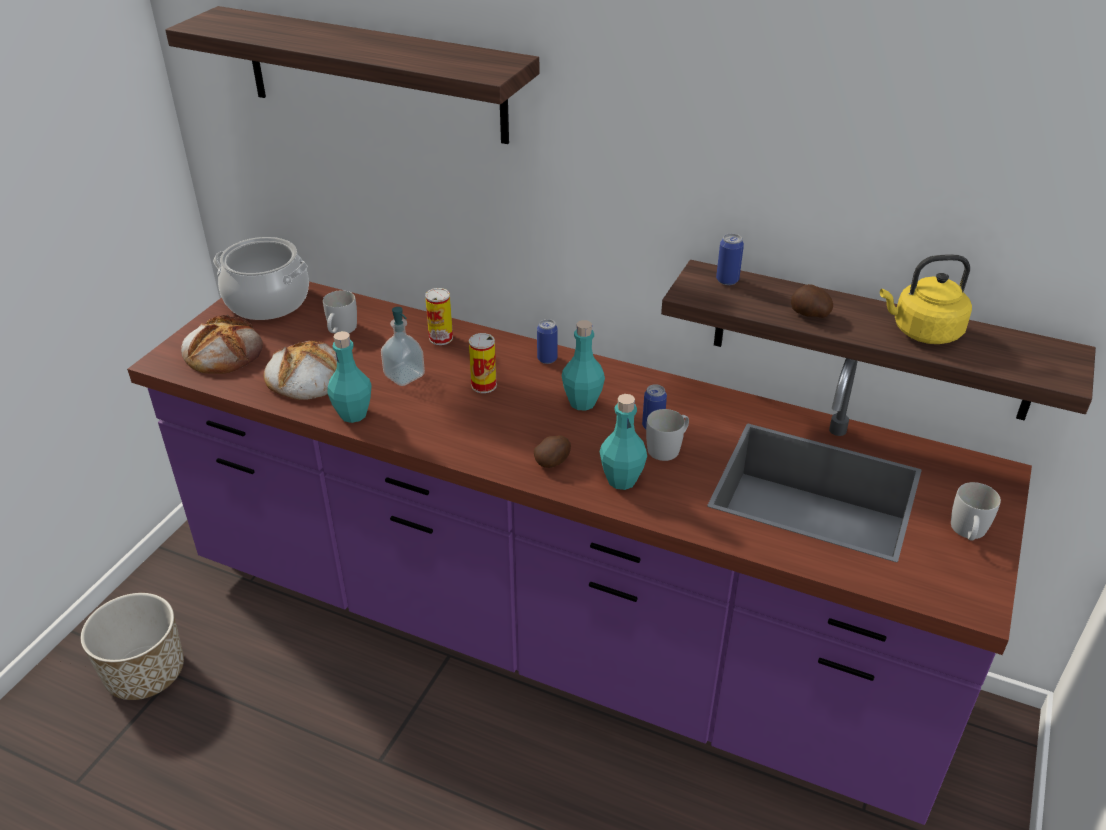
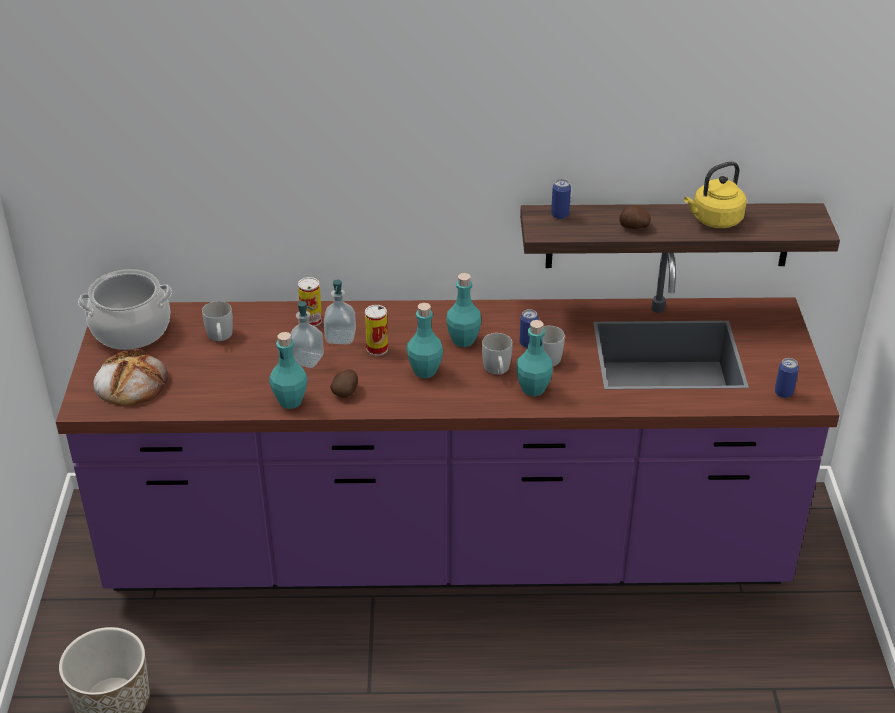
camera: 25 degrees left, 0 degrees up
shelf [165,6,539,144] -> none
bread [264,340,337,400] -> none
potato [534,435,571,468] -> potato moved to [330,369,358,398]
can [537,319,558,364] -> can moved to [775,358,799,398]
white mug [951,482,1001,541] -> white mug moved to [482,333,512,375]
none -> soap dispenser [324,280,356,345]
none -> turquoise bottle [406,303,443,378]

